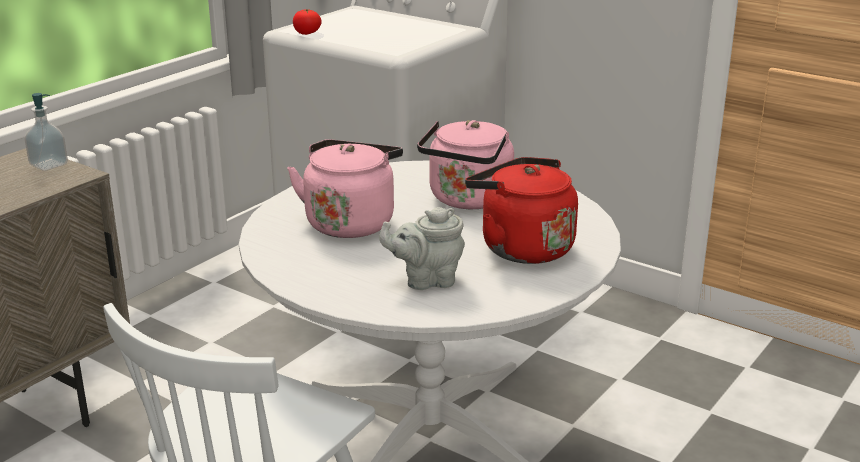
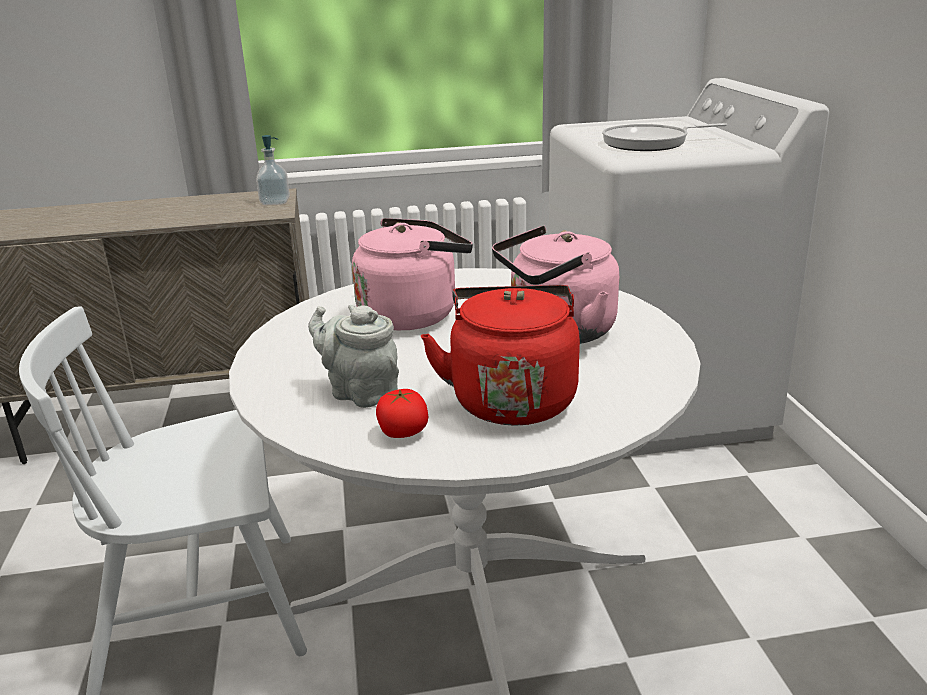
camera: 45 degrees right, 0 degrees up
tomato [293,9,322,35] -> tomato moved to [376,389,428,438]
none -> frying pan [602,123,727,151]

